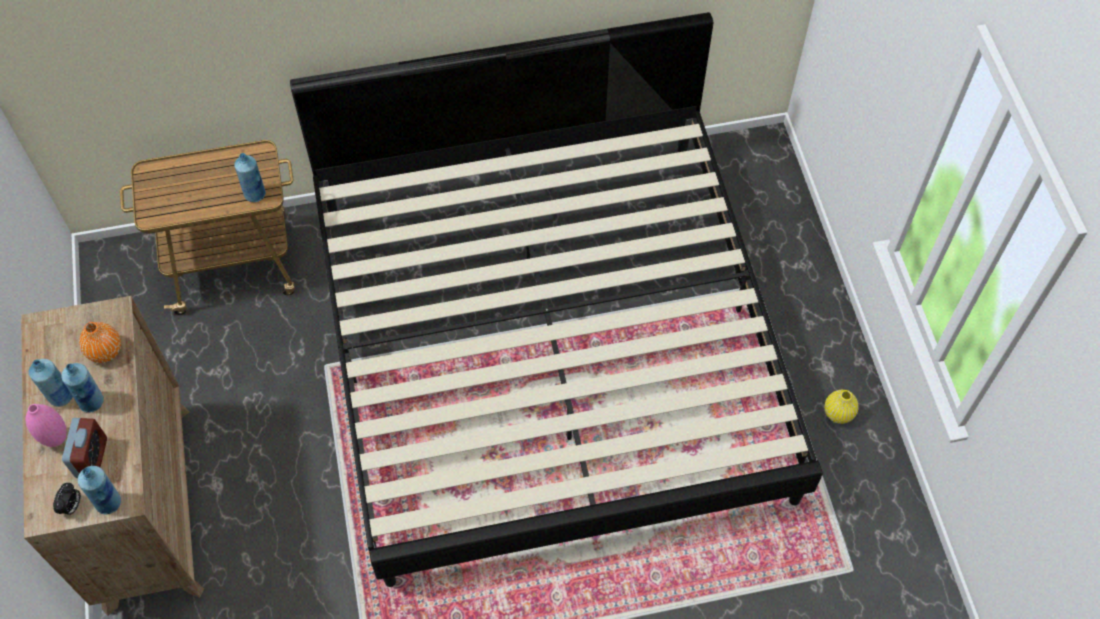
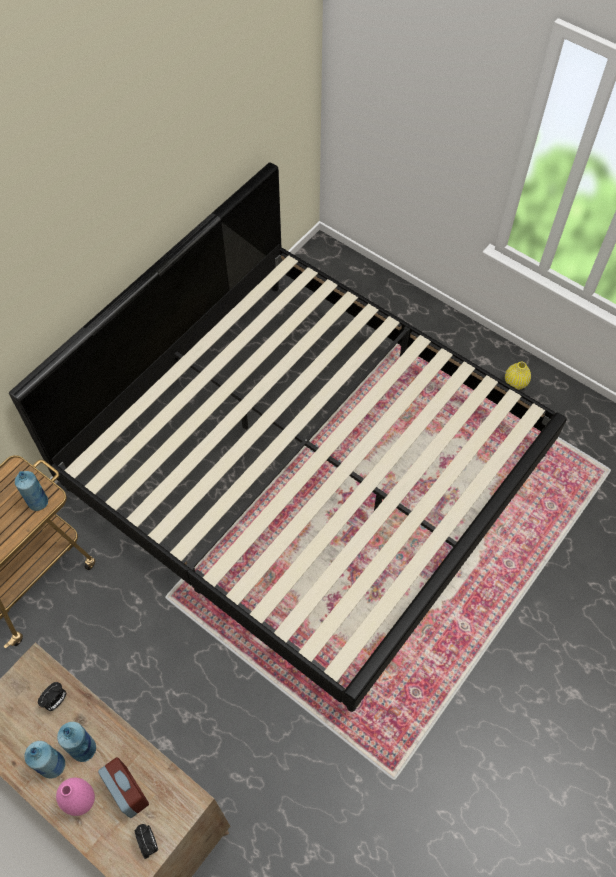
camera: 40 degrees left, 0 degrees up
blue bottle [78,466,121,515] -> none
orange vase [79,322,121,363] -> alarm clock [38,682,66,711]

